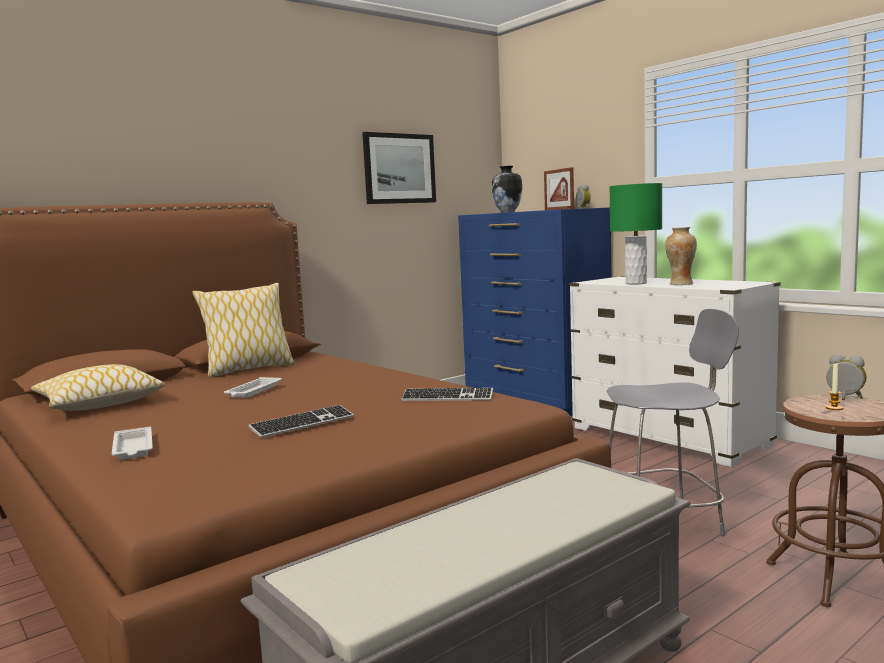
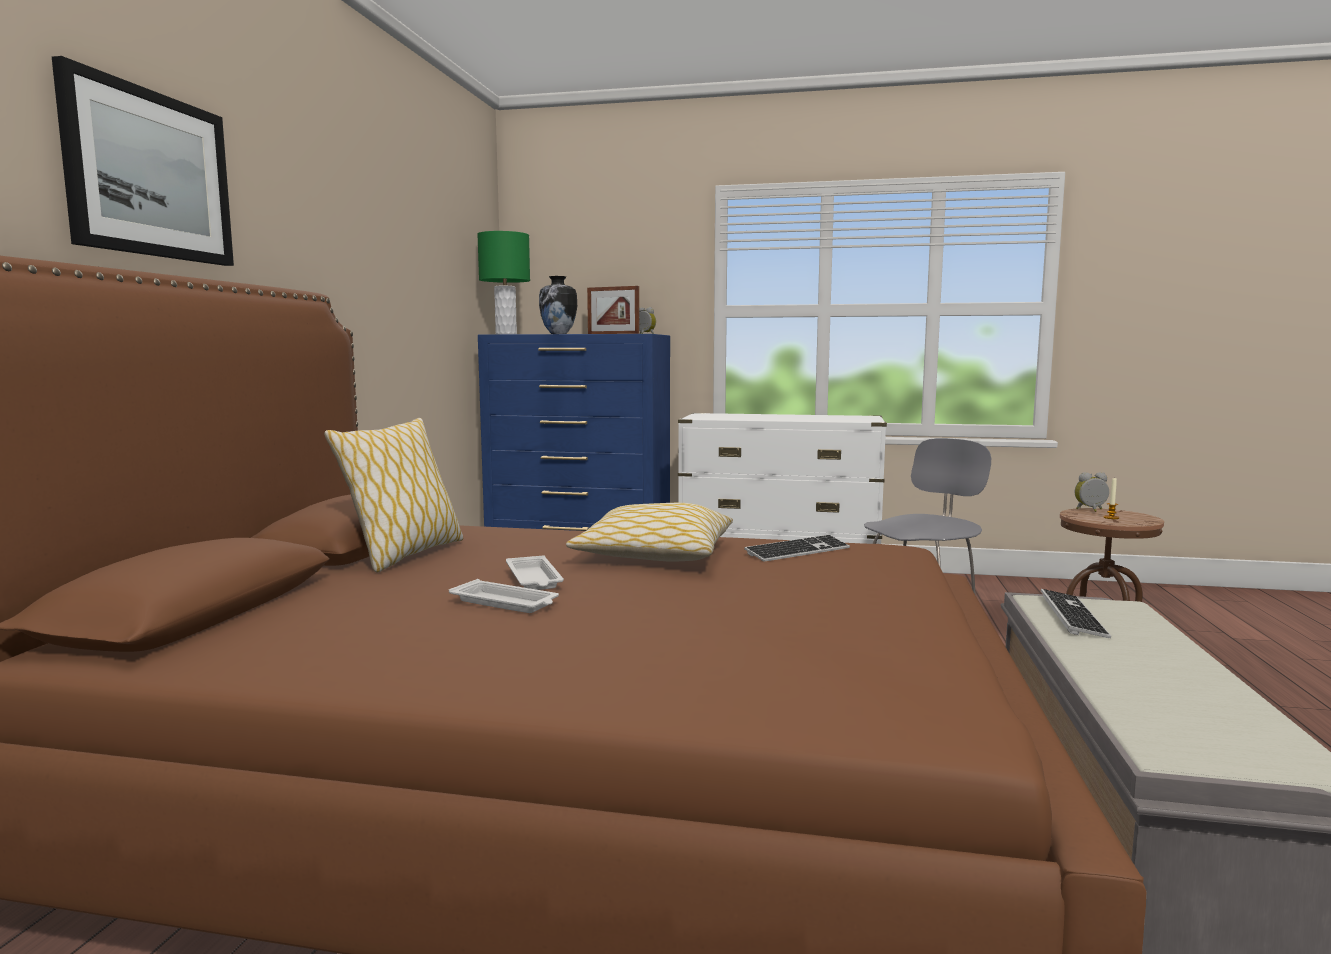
camera: 40 degrees left, 0 degrees up
pillow [31,364,165,411] -> pillow moved to [566,503,733,562]
white tray [112,427,153,460] -> white tray moved to [449,579,559,613]
keyboard [248,405,354,438] -> keyboard moved to [1041,589,1111,638]
picture [362,132,436,204] -> picture moved to [52,56,234,266]
green table lamp [610,183,662,284] -> green table lamp moved to [477,231,530,334]
vase [665,227,697,285] -> none

